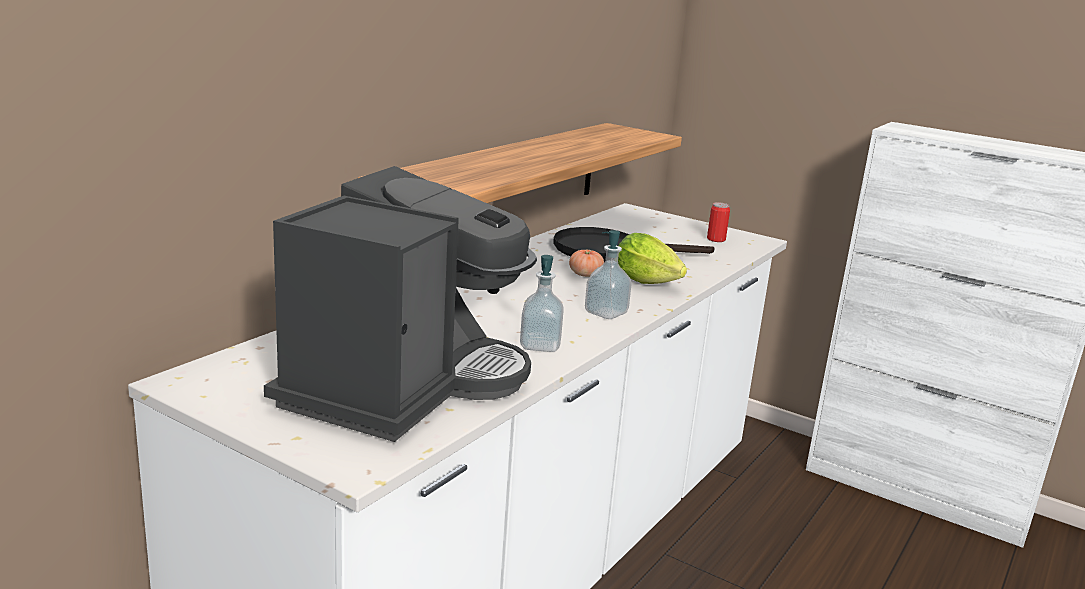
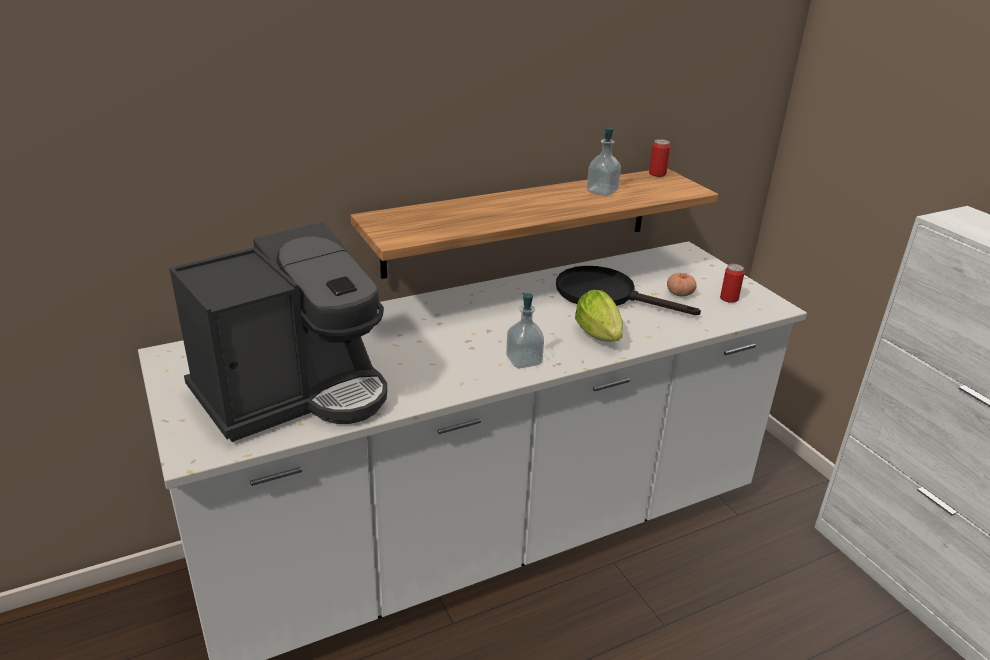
camera: 30 degrees right, 10 degrees up
soap dispenser [520,255,564,352] -> soap dispenser moved to [587,127,621,196]
tomato [569,249,604,277] -> tomato moved to [667,273,697,297]
none -> can [649,139,670,177]

